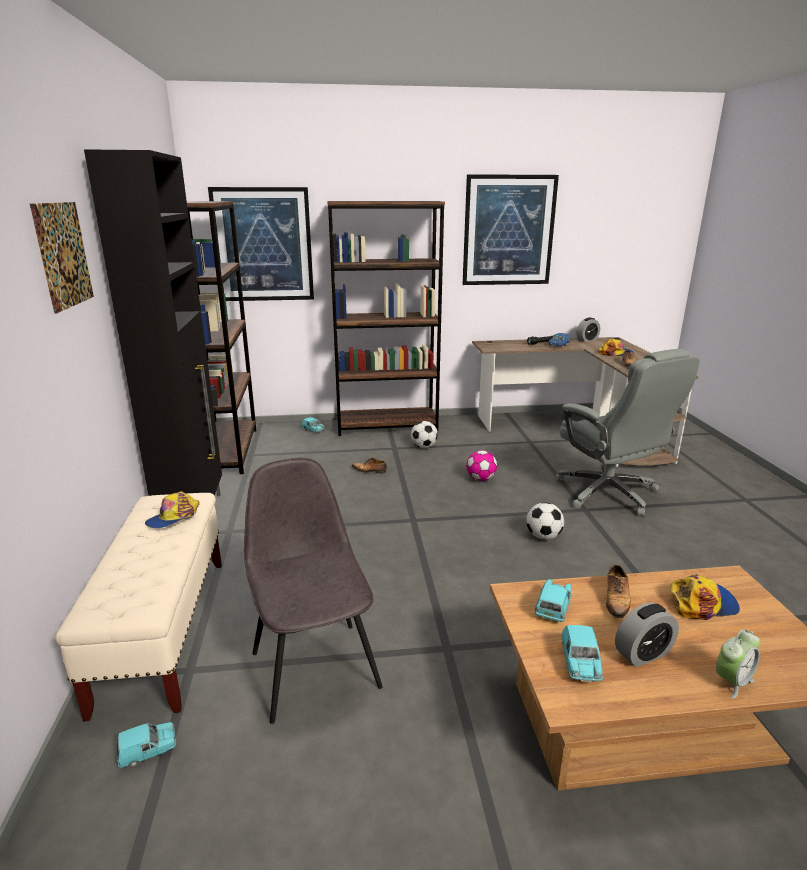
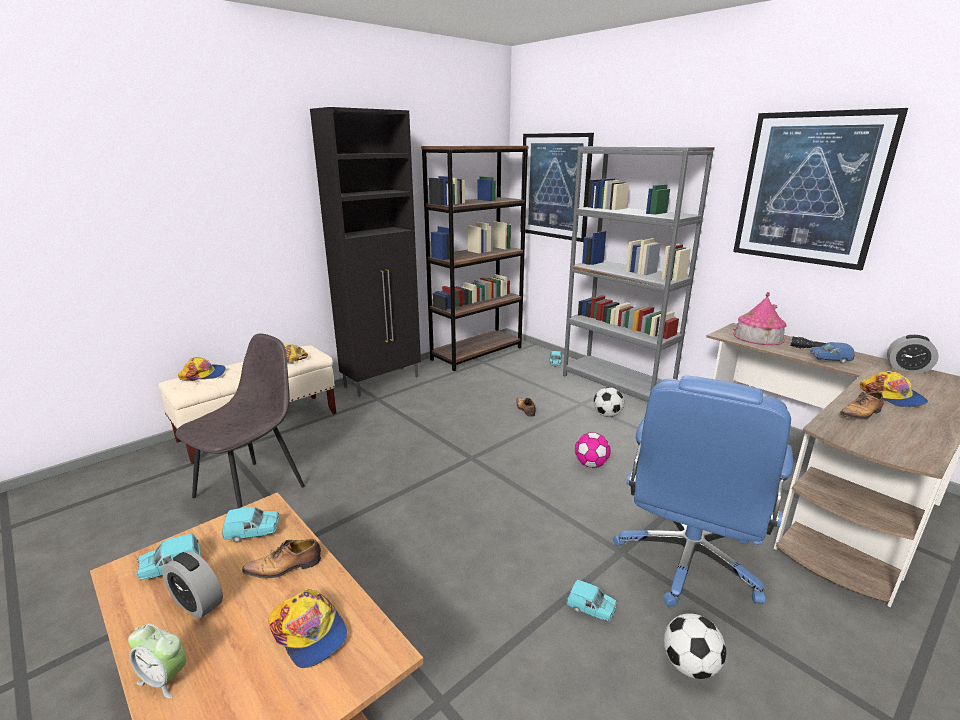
camera: 55 degrees right, 0 degrees up
picture [30,202,94,313] -> none
turquoise toy car [116,722,176,768] -> turquoise toy car moved to [566,580,617,621]
brown bookcase [327,201,445,436] -> grey bookcase [563,146,715,402]
football [526,502,564,540] -> football moved to [664,613,726,679]
grey office chair [556,349,700,516] -> blue office chair [613,375,793,607]
none -> cap [178,357,226,381]
none -> toy house [733,292,786,345]

